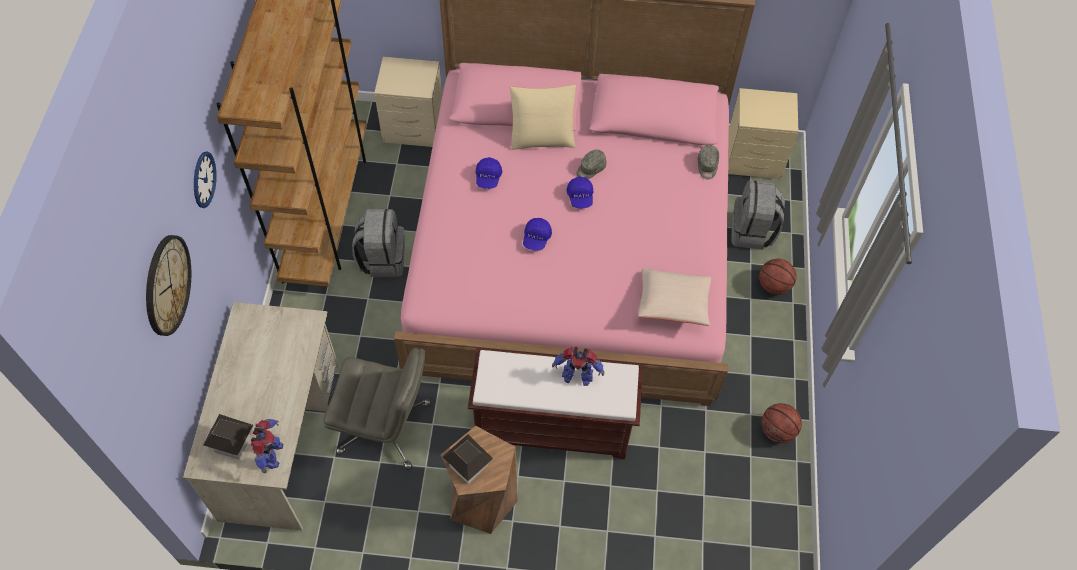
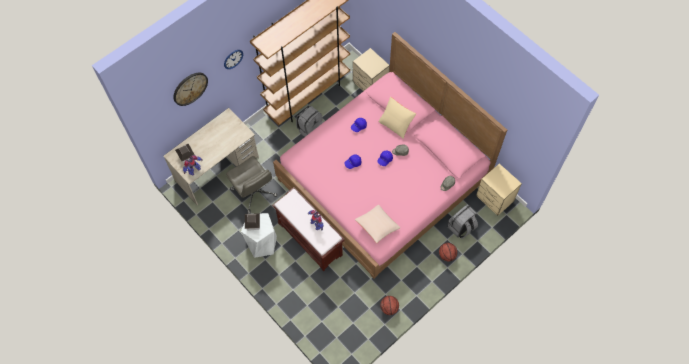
camera: 45 degrees right, 5 degrees up
brown stool [441,426,518,534] -> white stool [241,213,277,258]

